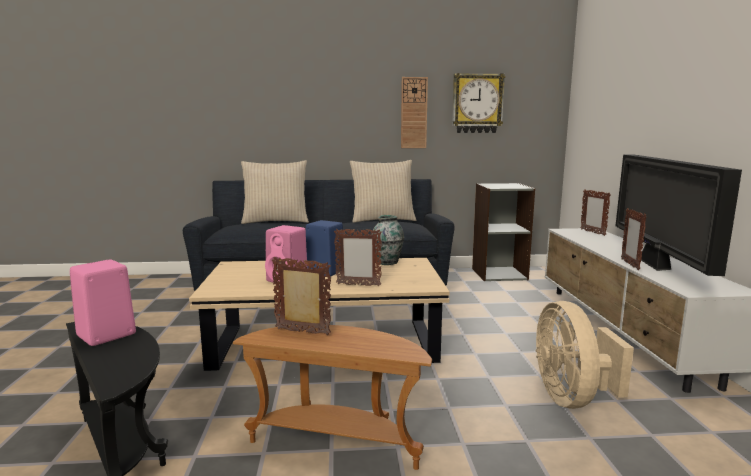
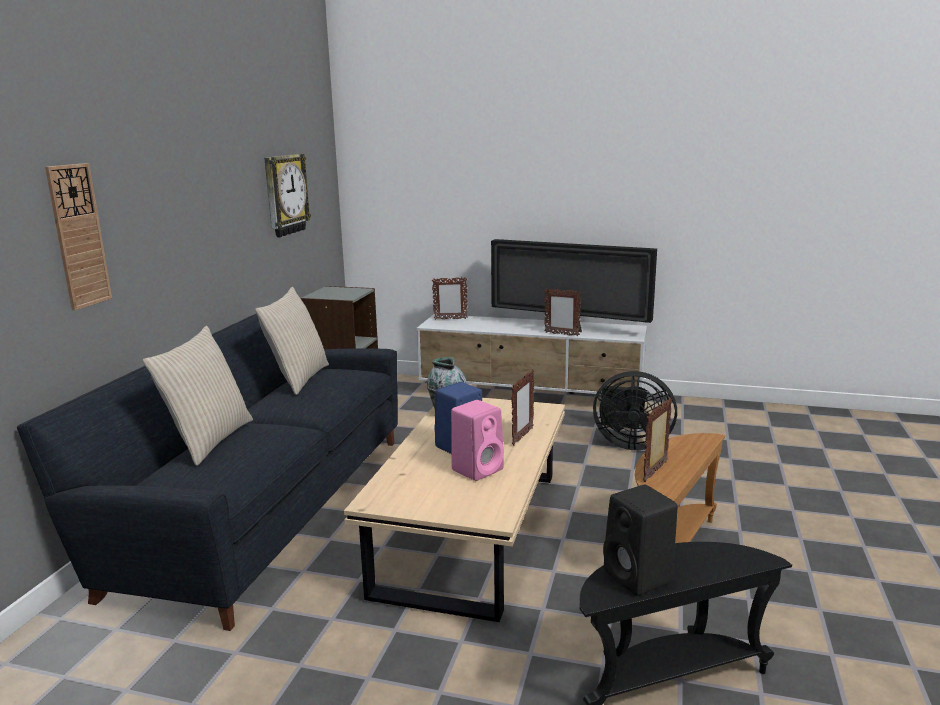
camera: 70 degrees left, 5 degrees up
pink speaker [70,259,136,346] -> black speaker [603,485,678,596]
wall clock [401,77,428,148] -> wall clock moved to [45,163,112,310]
beige fan [536,301,634,409] -> black fan [593,371,677,450]

